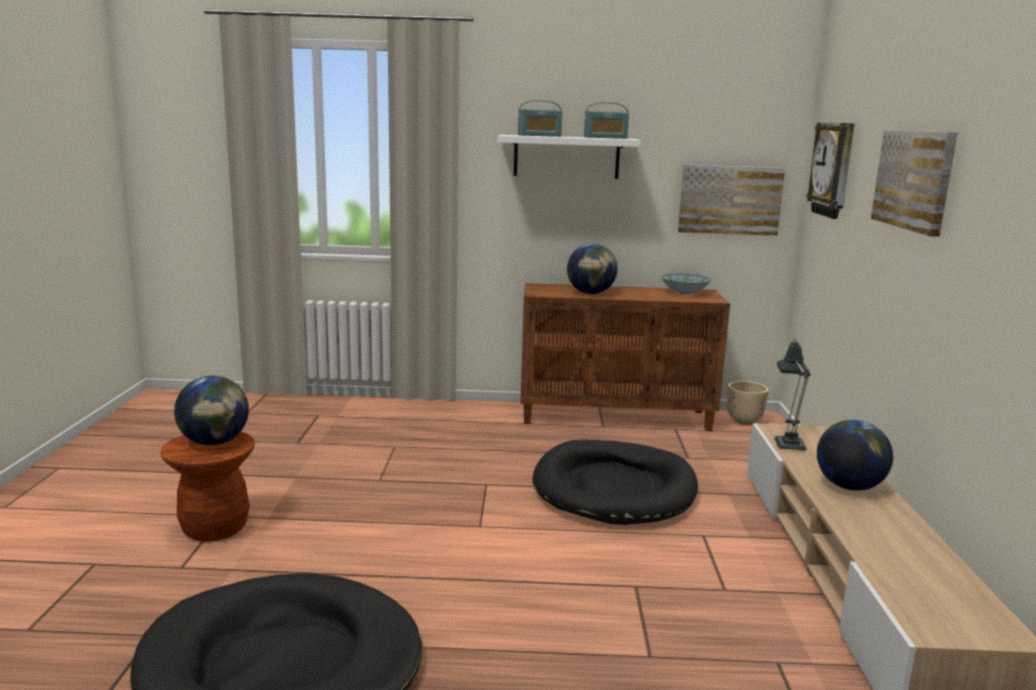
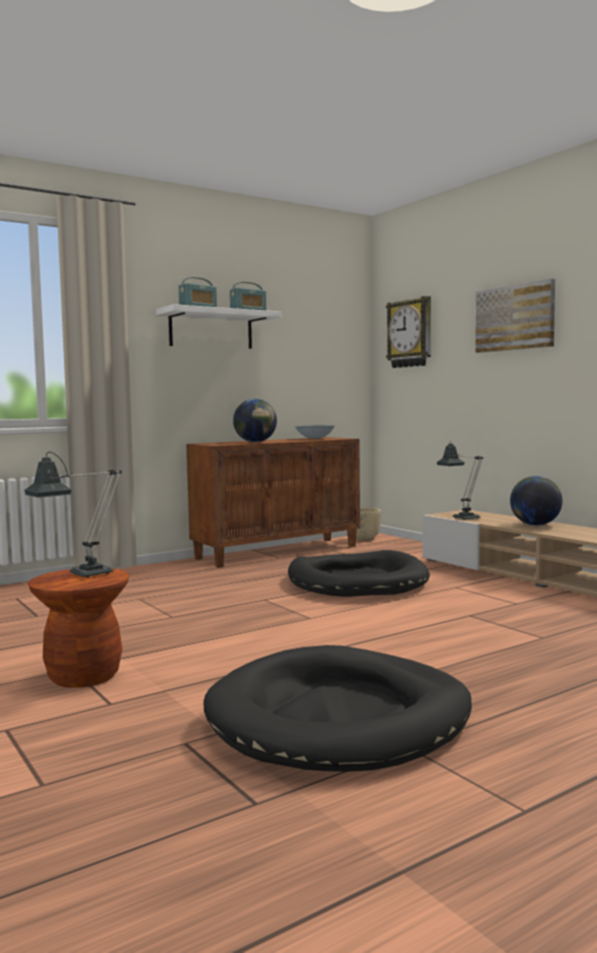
camera: 35 degrees left, 10 degrees down
globe [174,376,249,445] -> table lamp [24,452,122,578]
picture [678,165,785,236] -> none

